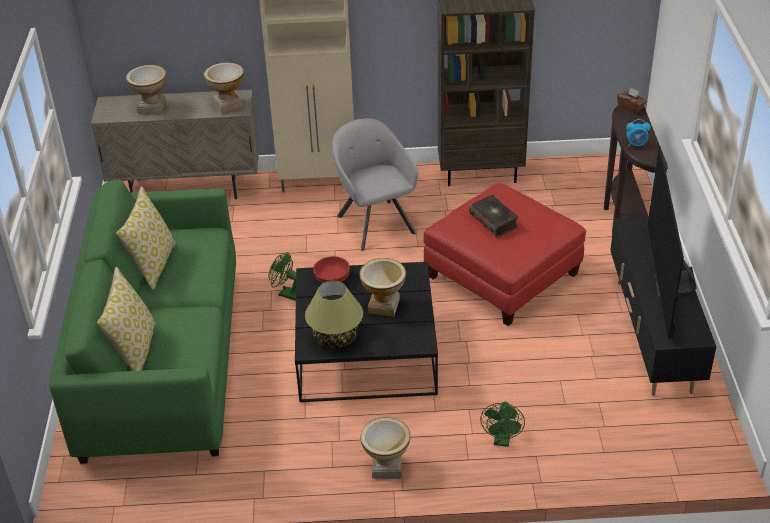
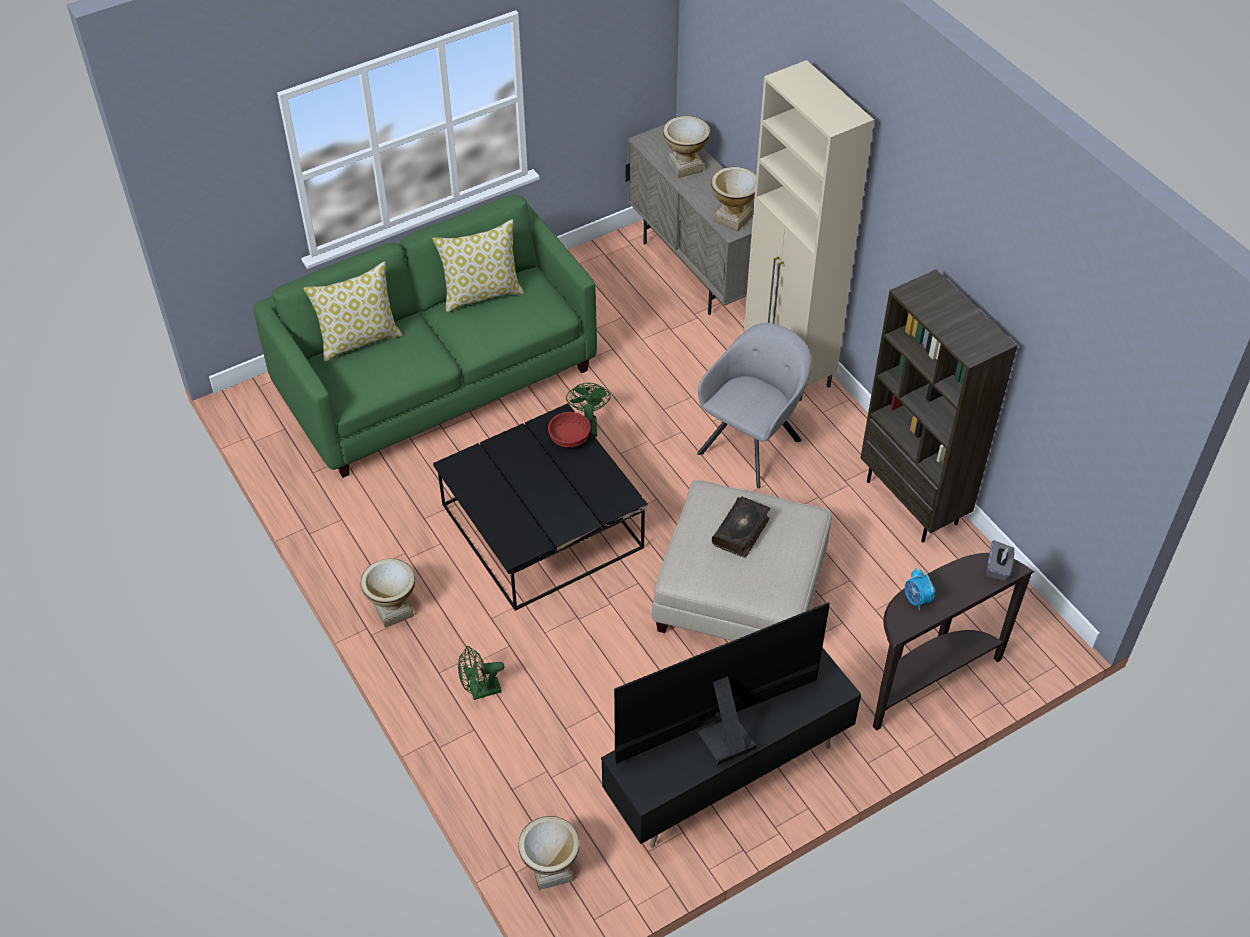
camera: 60 degrees right, 10 degrees up
table lamp [305,281,363,348] -> none
vase [359,258,406,317] -> vase moved to [518,816,580,890]
red ottoman [423,183,586,326] -> beige ottoman [652,480,832,641]
brown tissue box [617,88,647,114] -> grey tissue box [987,540,1014,581]

